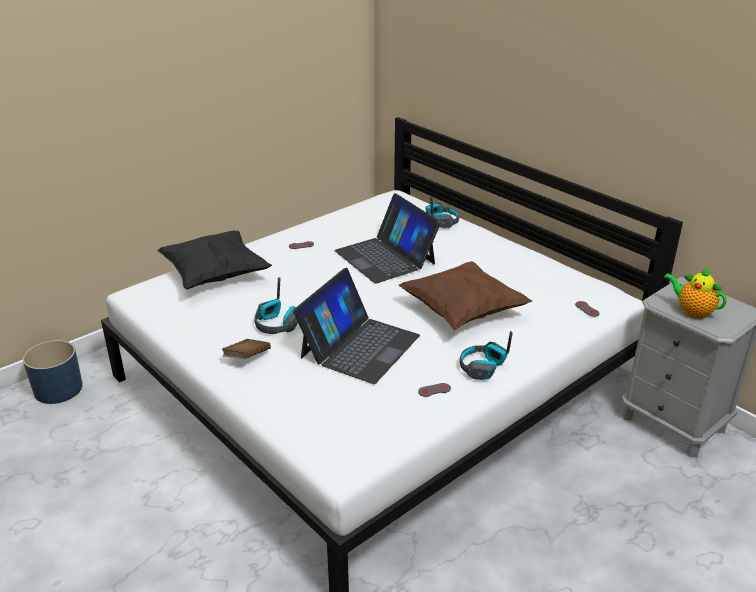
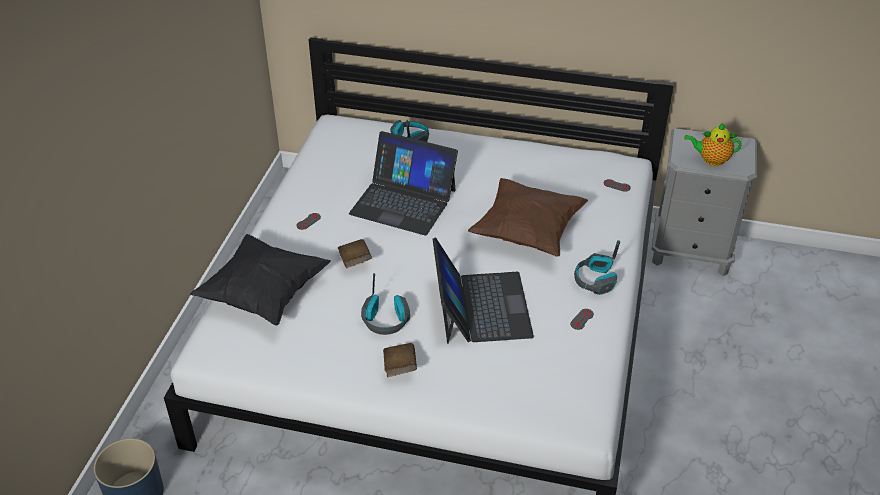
camera: 35 degrees left, 10 degrees up
none -> brown book [338,239,372,268]

